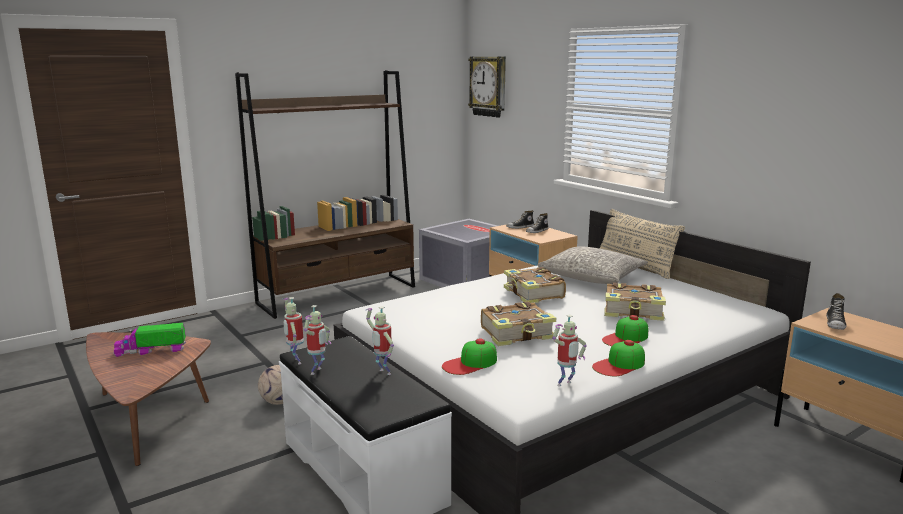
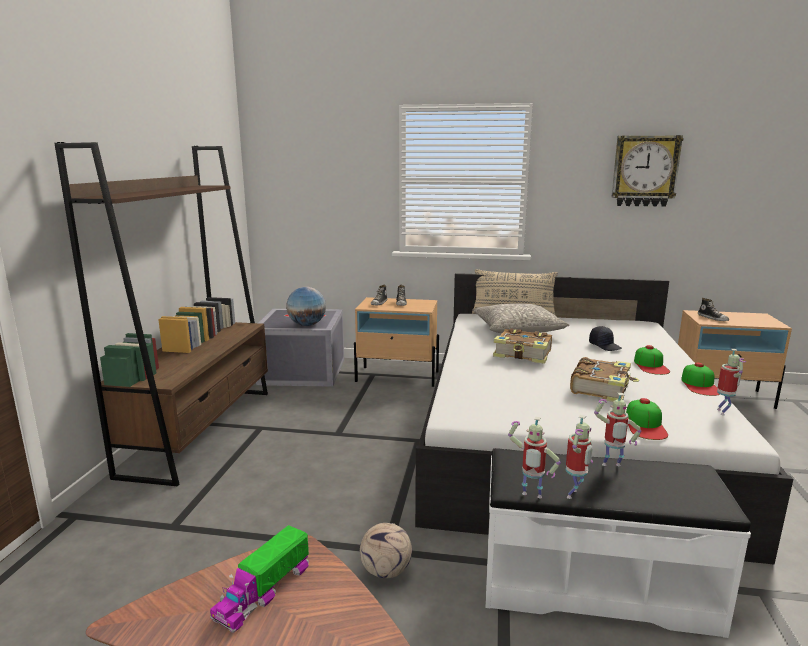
camera: 45 degrees left, 0 degrees up
toy robot [304,305,331,375] -> toy robot turned 60 degrees clockwise [566,415,593,499]
wall clock [468,57,506,118] -> wall clock moved to [611,135,683,207]
book [604,282,666,321] -> black cap [589,326,622,351]
none -> globe [286,287,326,326]

